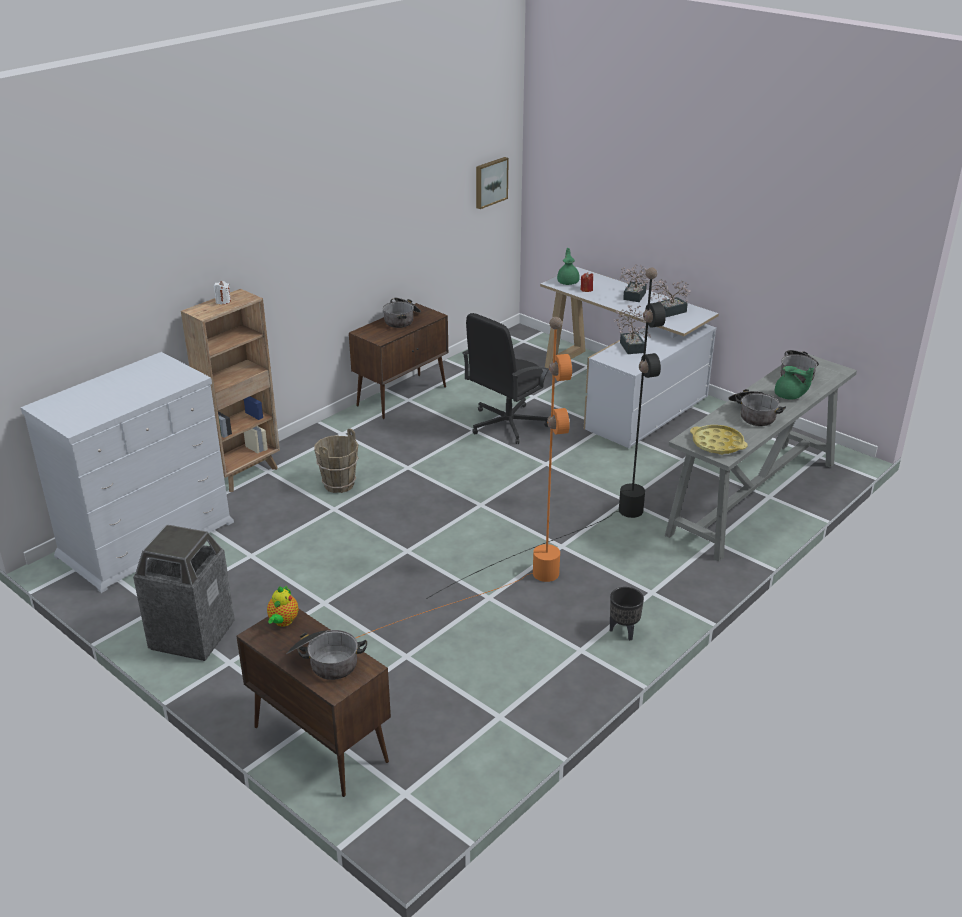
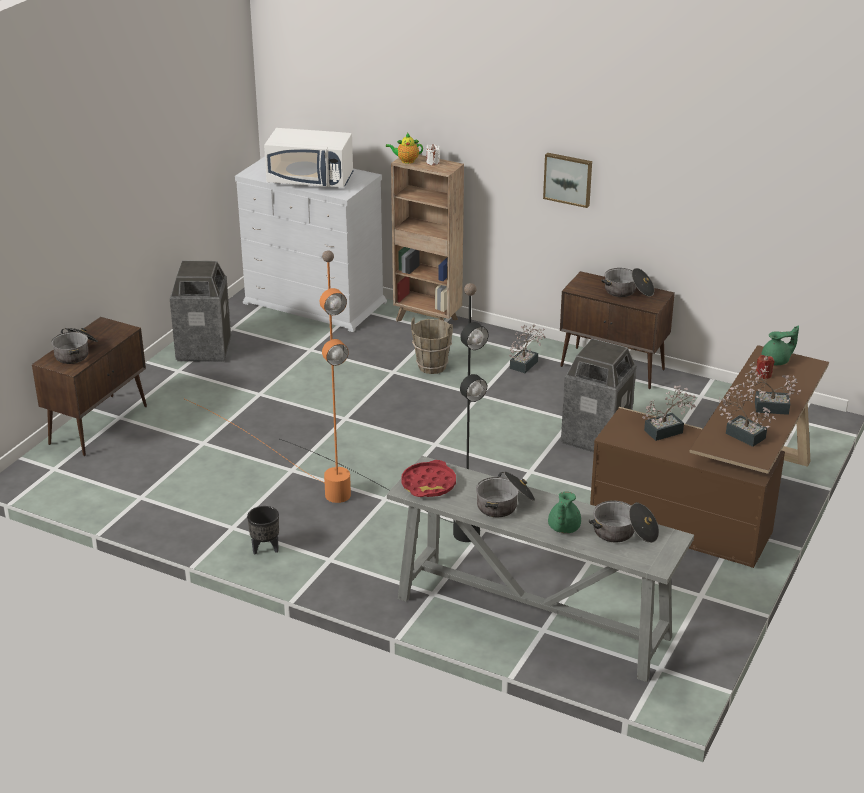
camera: 75 degrees right, 0 degrees up
teapot [267,586,298,627] -> teapot moved to [386,133,423,164]
black office chair [463,313,549,444] -> trash can [561,338,636,452]
picture [476,157,509,209] -> picture moved to [543,153,592,208]
white desk [540,267,719,448] -> brown desk [590,345,829,568]
yellow tray [690,425,748,455] -> red tray [401,460,456,497]
none -> white microwave [264,128,354,188]
none -> potted plant [509,324,546,373]

